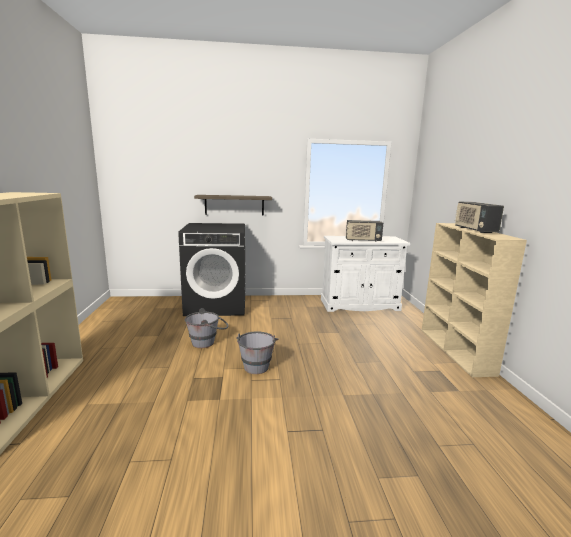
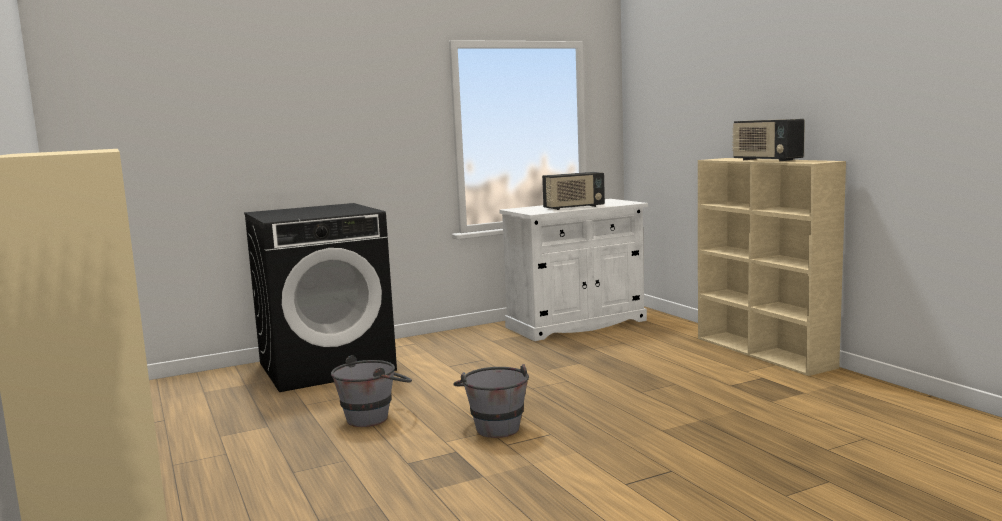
camera: 20 degrees left, 5 degrees down
shelf [194,195,272,216] -> none

